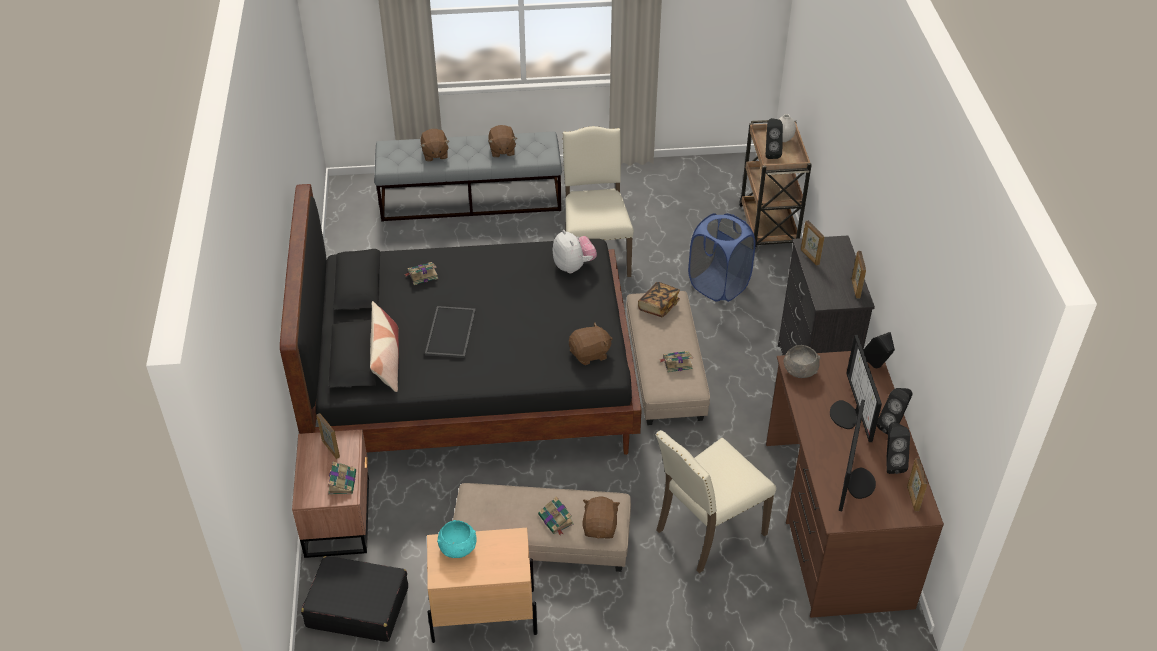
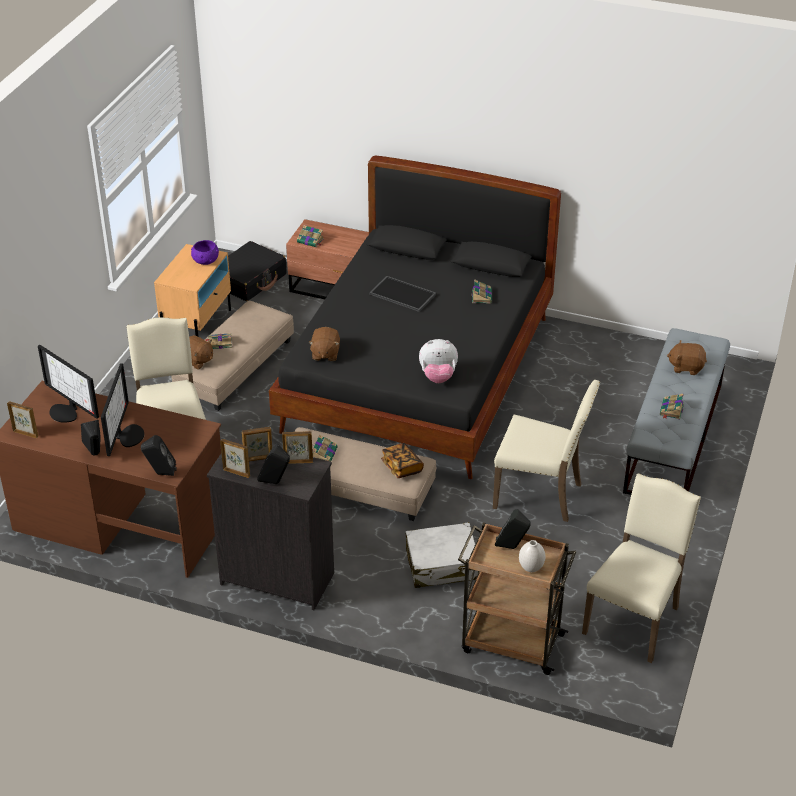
camera: 115 degrees right, 5 degrees down
picture frame [316,413,340,459] -> picture frame moved to [242,427,272,461]
pillow [370,301,399,392] -> none
turquoise bowl [437,520,477,558] -> purple bowl [191,240,219,265]
brown plush toy [488,125,517,157] -> book [660,394,684,419]
blue laundry basket [688,213,756,302] -> white suitcase [406,522,479,588]
grey bowl [784,345,820,378] -> none
monitor [830,335,882,442] -> monitor turned 75 degrees clockwise [101,363,144,456]
black speaker [886,422,910,474] -> black speaker moved to [257,444,290,484]
none -> beige chair [582,474,701,663]

